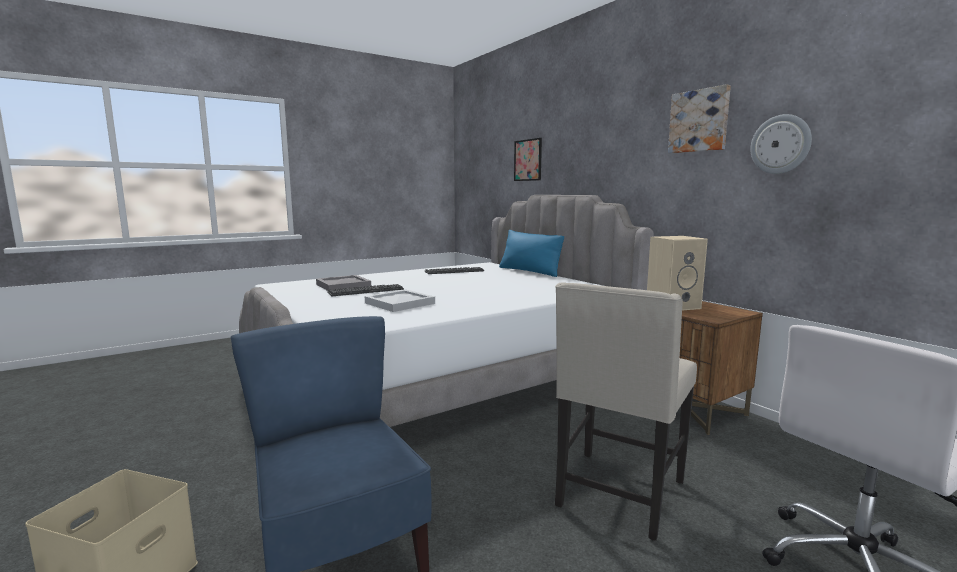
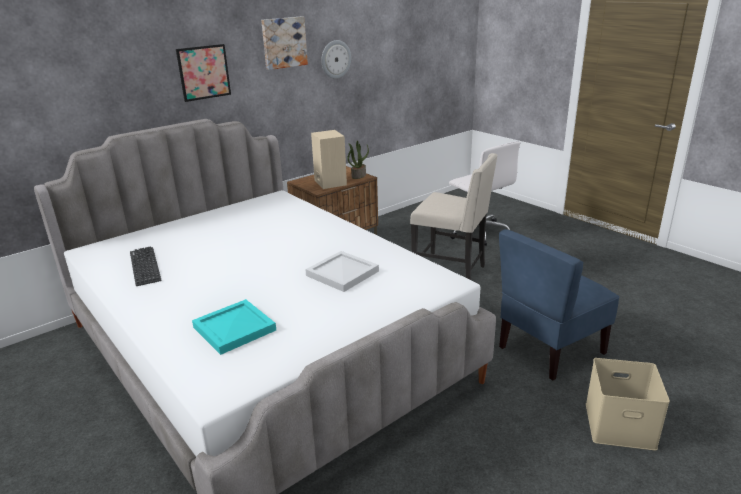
camera: 95 degrees left, 15 degrees up
grey tray [316,275,371,291] -> turquoise tray [192,299,276,355]
keyboard [327,284,404,296] -> none
blue pillow [499,230,564,277] -> none
picture [514,138,542,181] -> picture moved to [176,44,231,102]
none -> potted plant [348,141,369,179]

